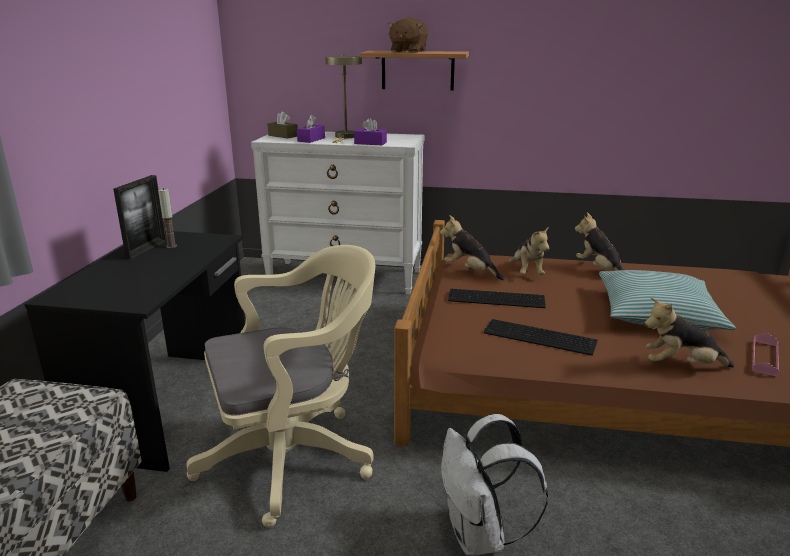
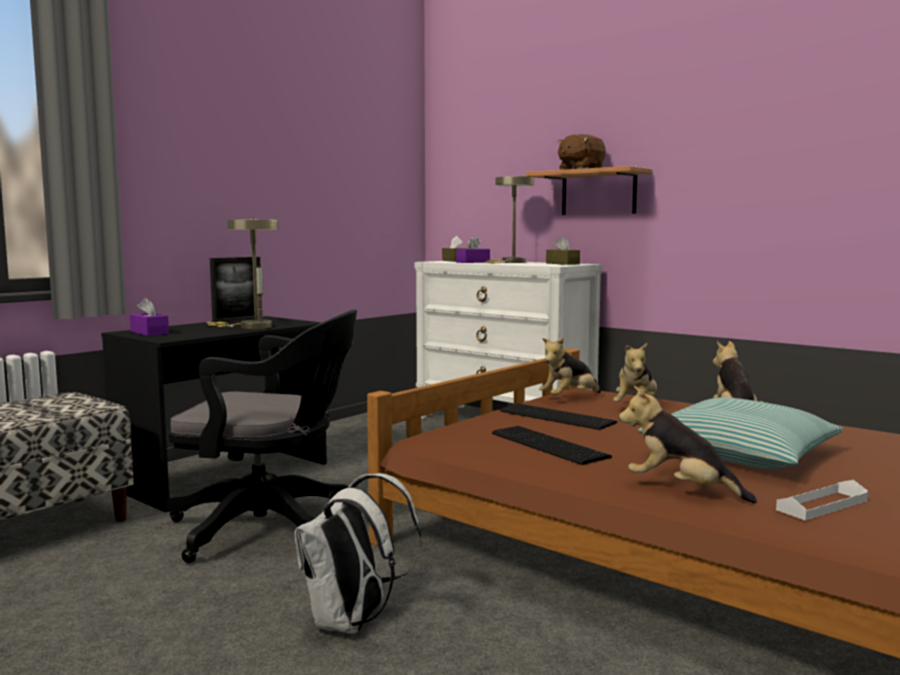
camera: 30 degrees right, 15 degrees down
beige office chair [186,245,375,528] -> black office chair [166,310,357,563]
purple tissue box [354,118,387,146] -> purple tissue box moved to [130,298,169,336]
plush toy [440,215,505,280] -> plush toy turned 105 degrees counterclockwise [539,337,601,396]
pink tray [752,333,779,377] -> white tray [776,480,868,521]
none -> beige table lamp [207,218,279,329]
none -> brown tissue box [546,236,580,265]

